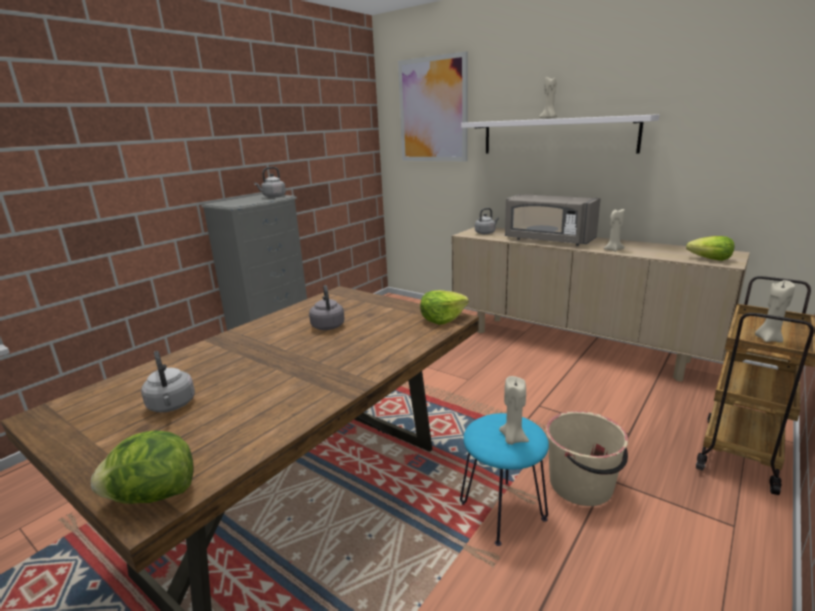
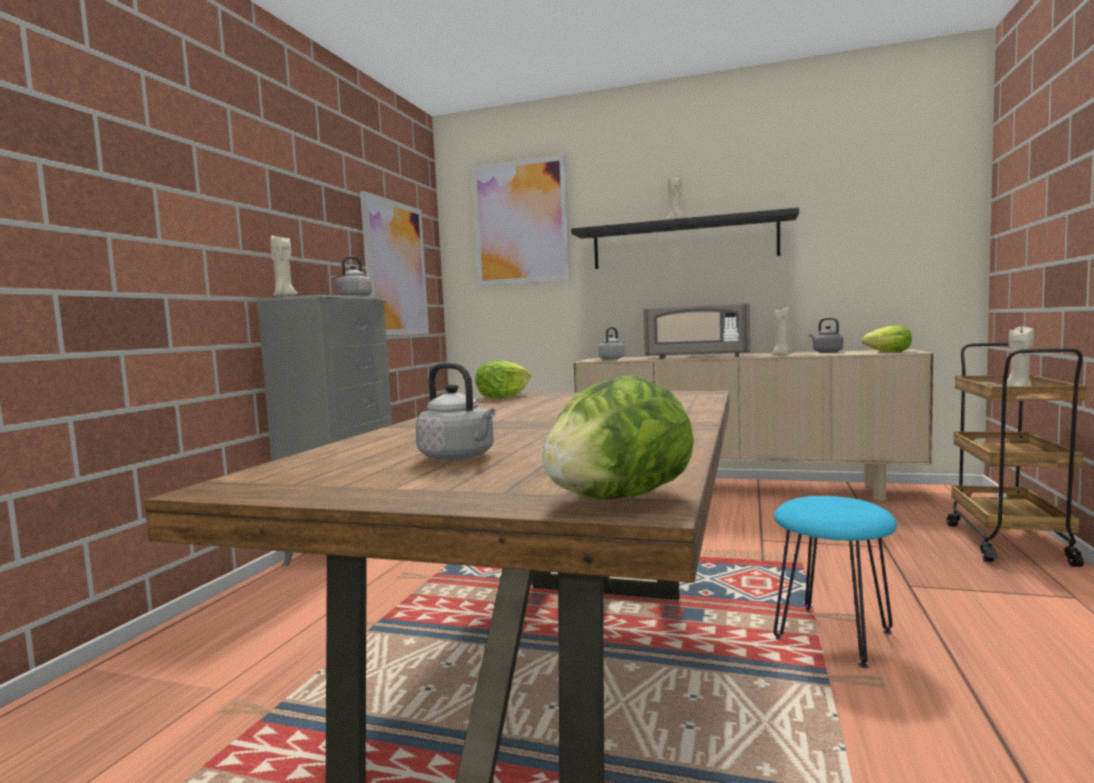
camera: 20 degrees left, 15 degrees down
grey kettle [309,285,345,330] -> grey kettle moved to [809,318,843,353]
lettuce [420,290,469,325] -> lettuce moved to [475,361,531,399]
white shelf [461,114,659,154] -> black shelf [571,207,799,269]
beige candle [499,376,529,445] -> beige candle moved to [270,236,298,297]
beige bucket [546,411,628,506] -> none
none -> picture [360,191,429,336]

